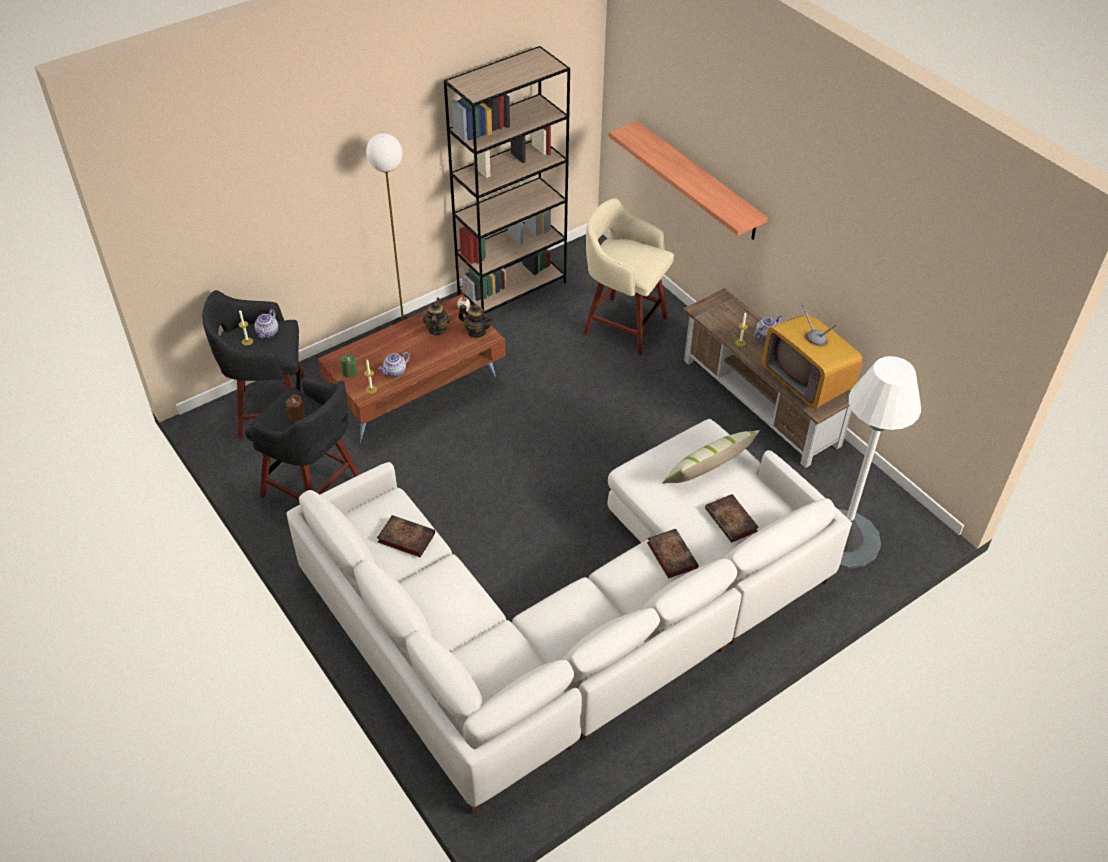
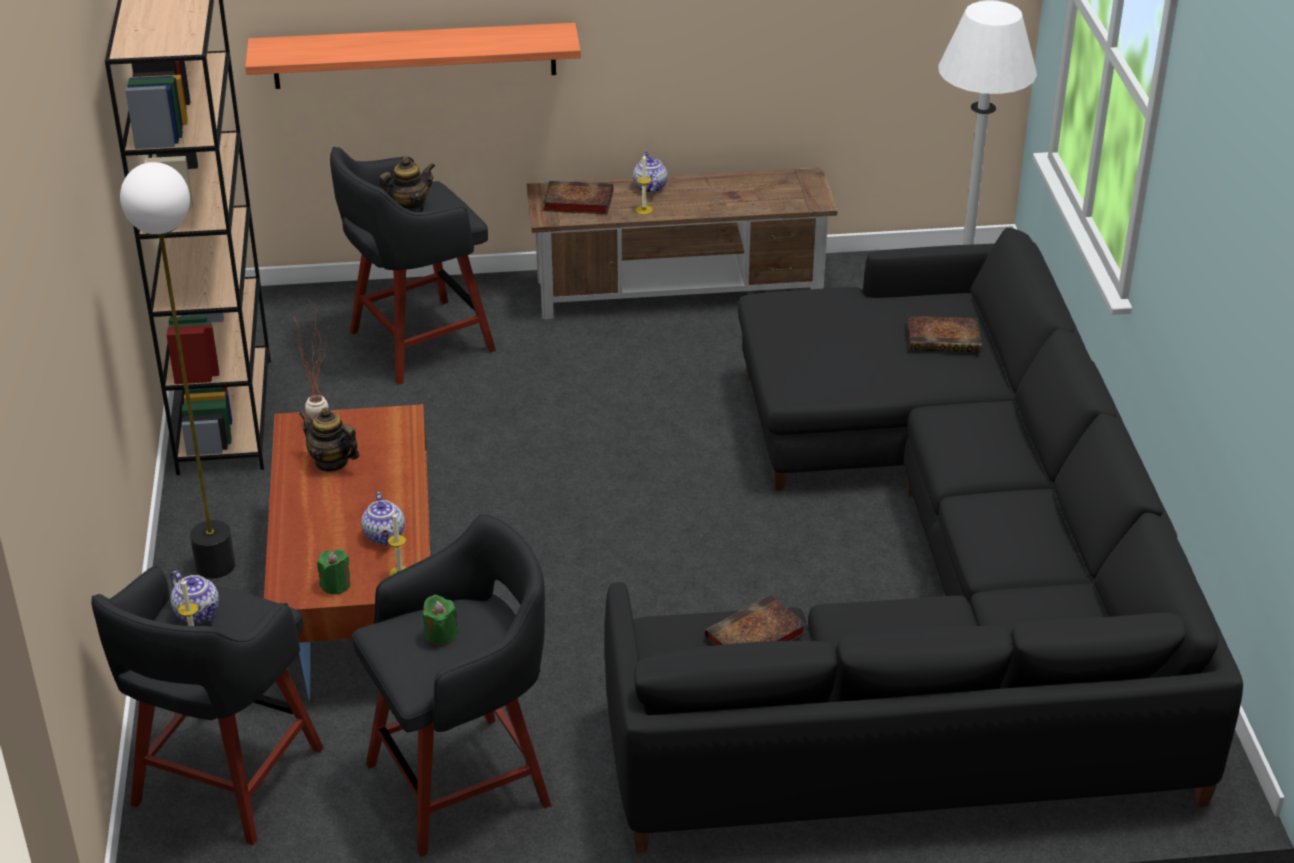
camera: 60 degrees left, 10 degrees down
brown candle [286,394,306,421] -> green candle [422,595,458,646]
white sofa [287,419,852,814] -> black sofa [605,228,1243,853]
teapot [458,304,493,338] -> teapot moved to [379,157,435,212]
beige stool [583,198,674,356] -> black stool [330,147,496,385]
book [647,529,699,579] -> book moved to [543,181,613,214]
pillow [663,430,760,484] -> none
television [762,302,863,409] -> none

